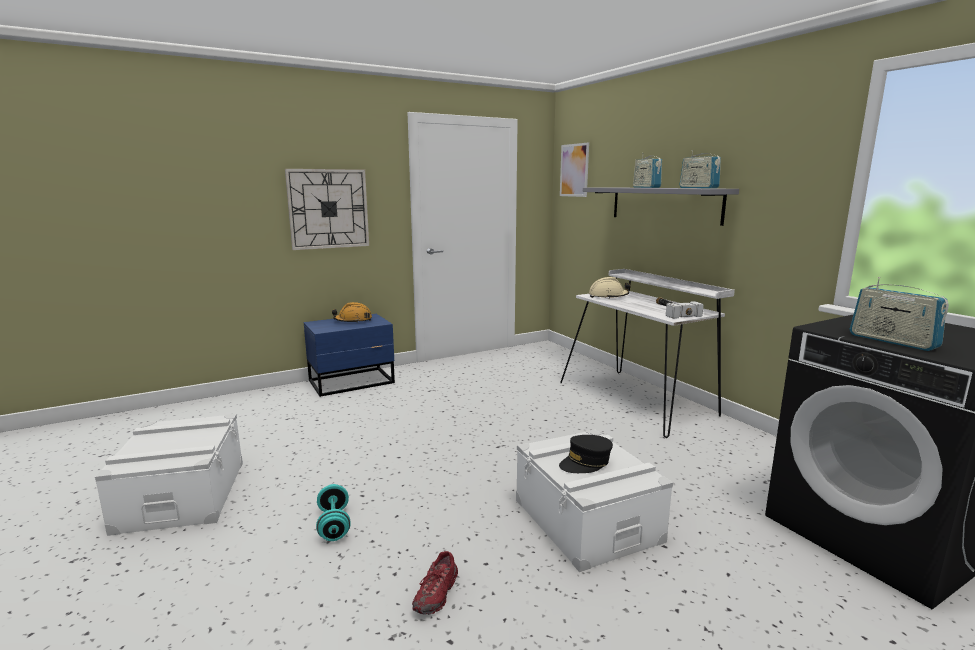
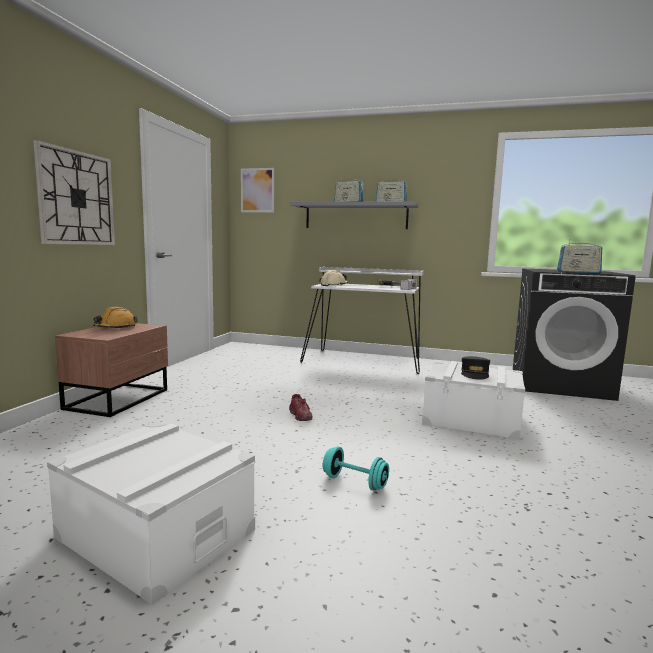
camera: 45 degrees left, 5 degrees down
blue nightstand [304,314,395,397] -> brown nightstand [55,323,168,417]
red shoe [412,551,458,615] -> red shoe moved to [289,394,312,421]

